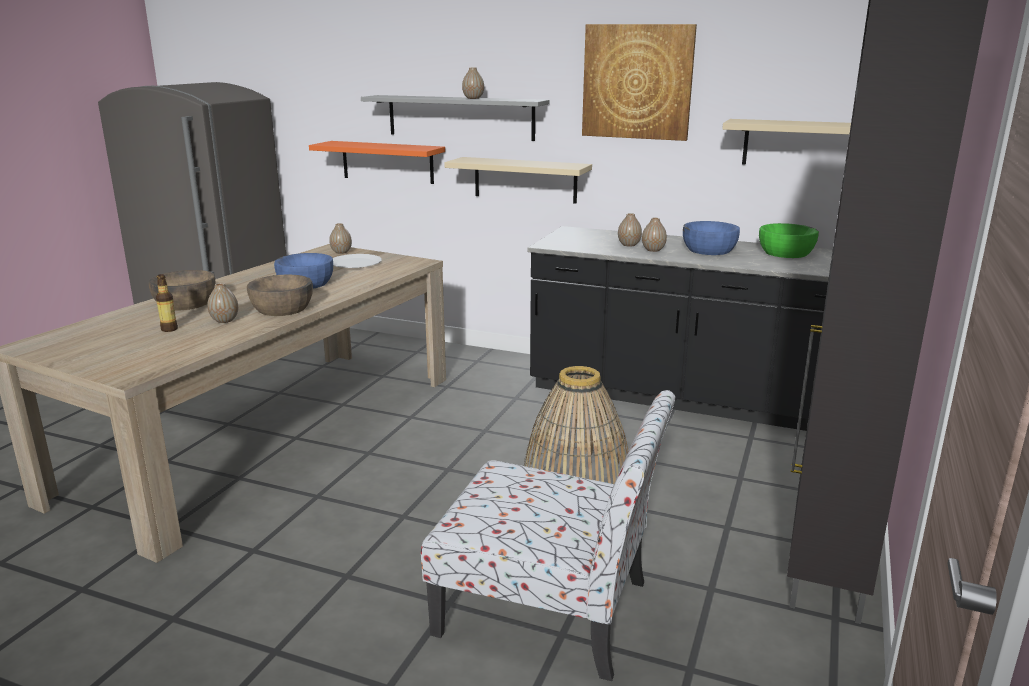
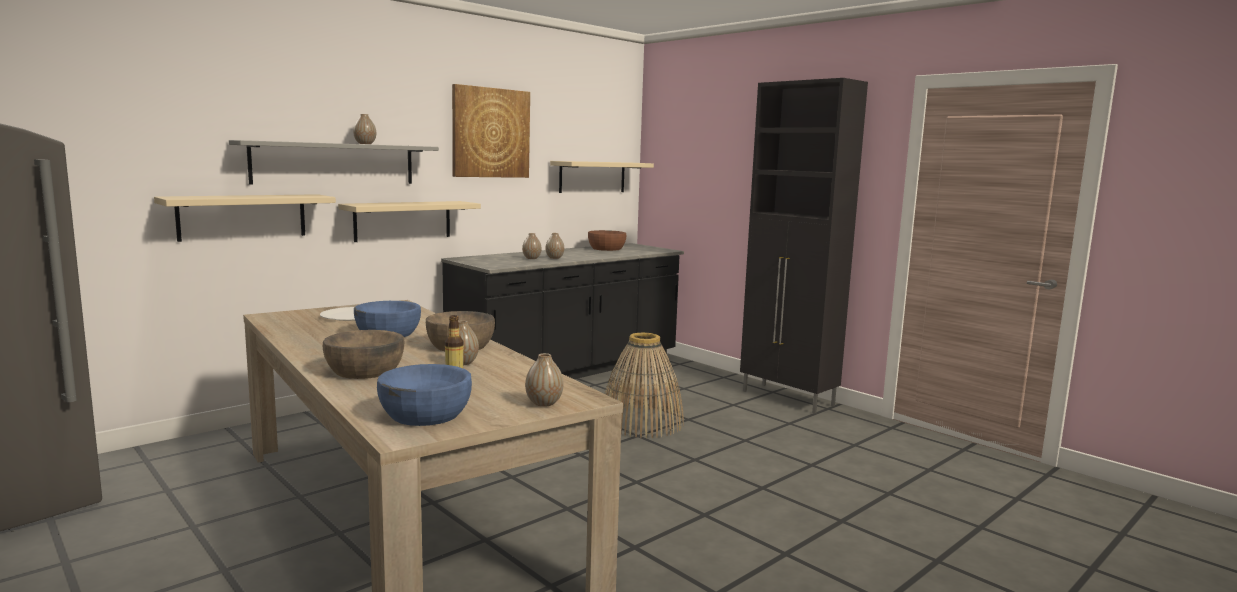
camera: 65 degrees left, 10 degrees down
orange shelf [309,141,445,184] -> beige shelf [154,194,336,242]
vase [329,223,352,254] -> vase moved to [525,353,563,407]
chair [421,390,675,681] -> none
blue bowl [683,221,740,255] -> blue bowl moved to [377,364,472,426]
green bowl [759,223,819,258] -> brown bowl [588,230,626,251]

